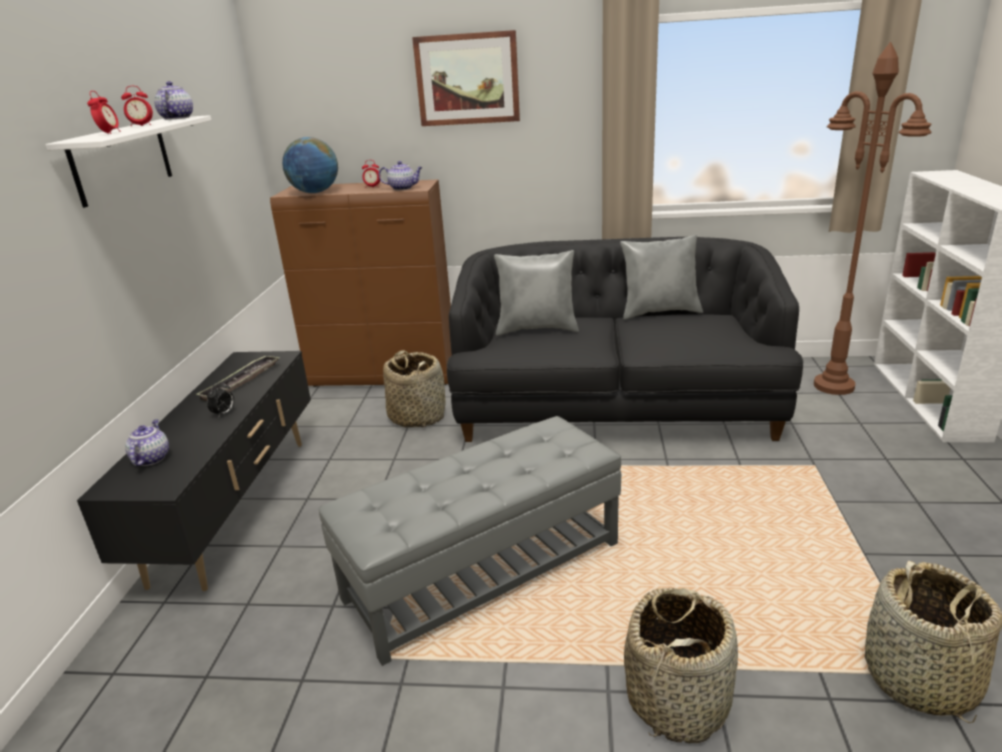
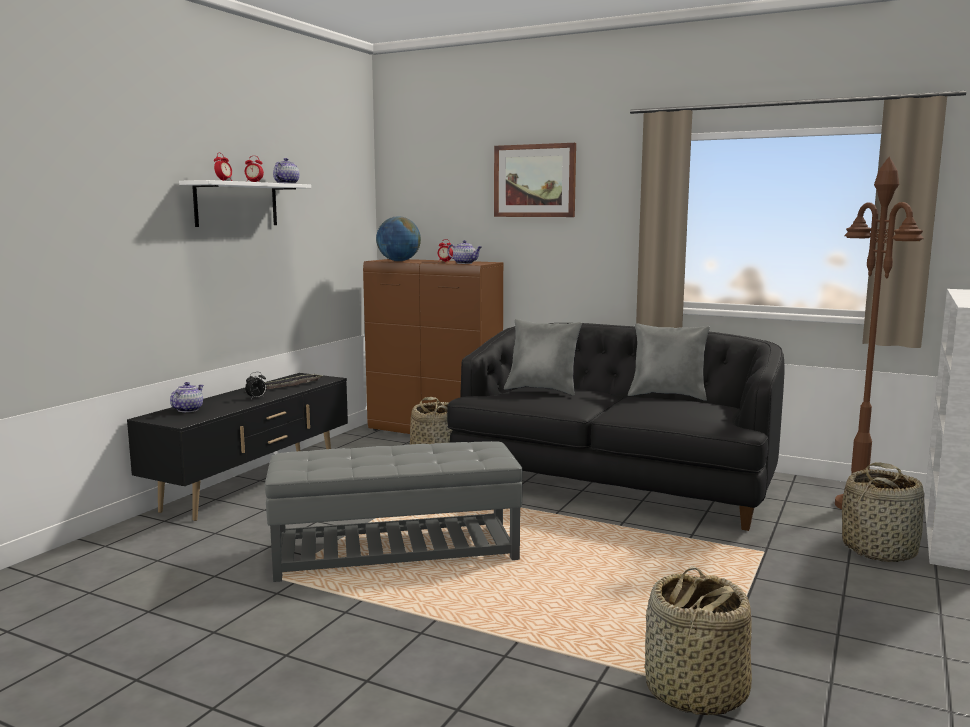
camera: 20 degrees right, 15 degrees down
basket [624,587,738,743] -> basket moved to [842,462,924,562]

